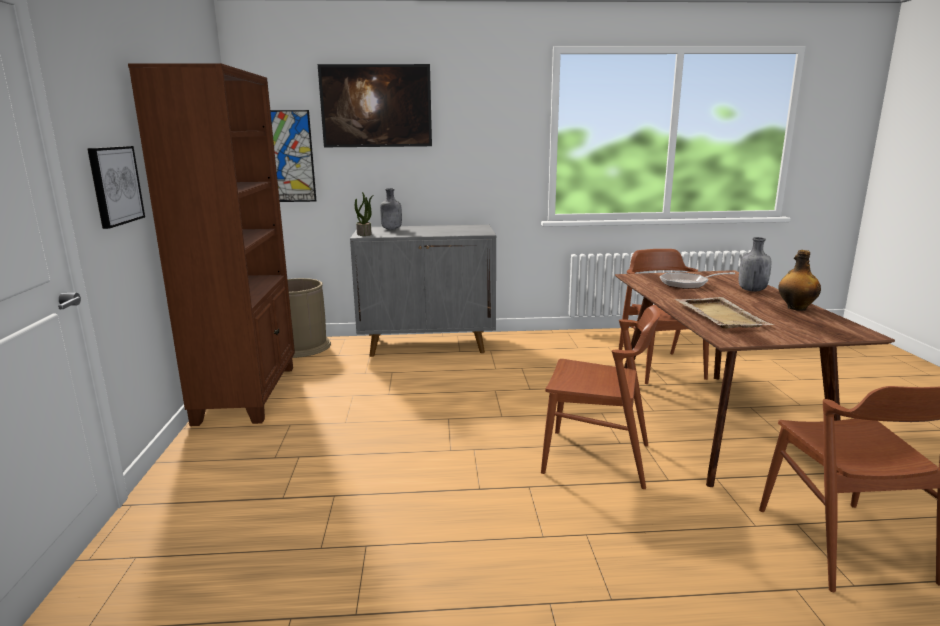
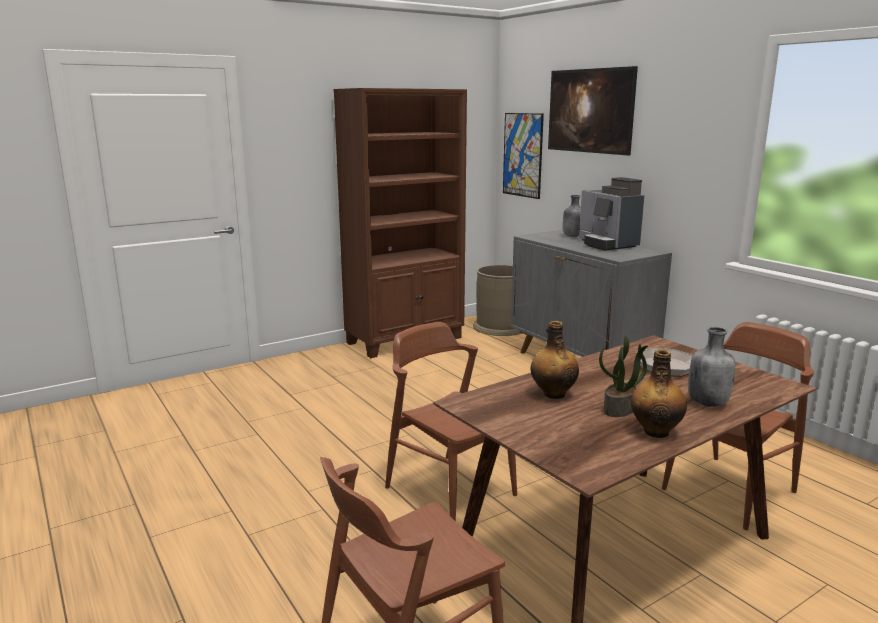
camera: 60 degrees right, 0 degrees up
picture [87,146,145,229] -> none
potted plant [355,192,373,236] -> potted plant moved to [599,335,648,417]
brown chair [541,305,660,489] -> brown chair turned 150 degrees clockwise [385,322,517,521]
beige tray [675,297,774,329] -> bottle [531,321,579,399]
none -> coffee machine [579,177,644,251]

